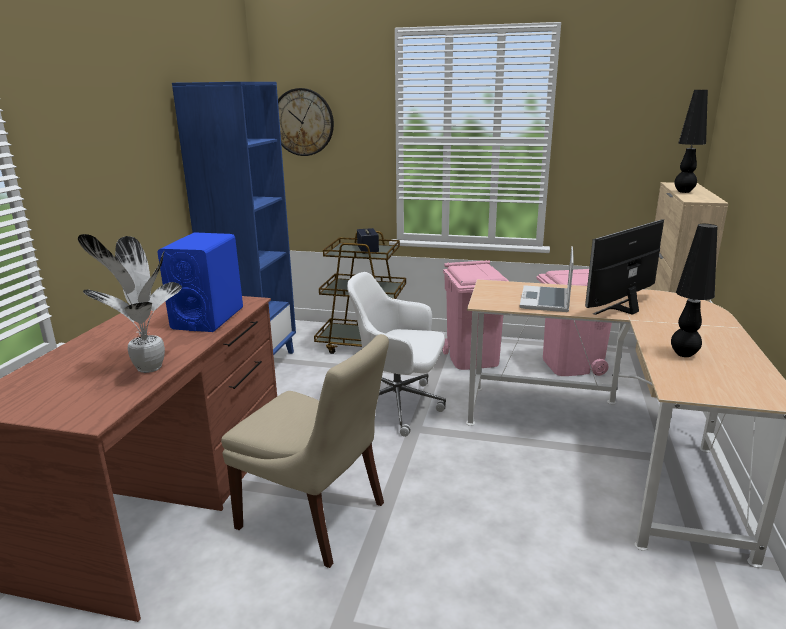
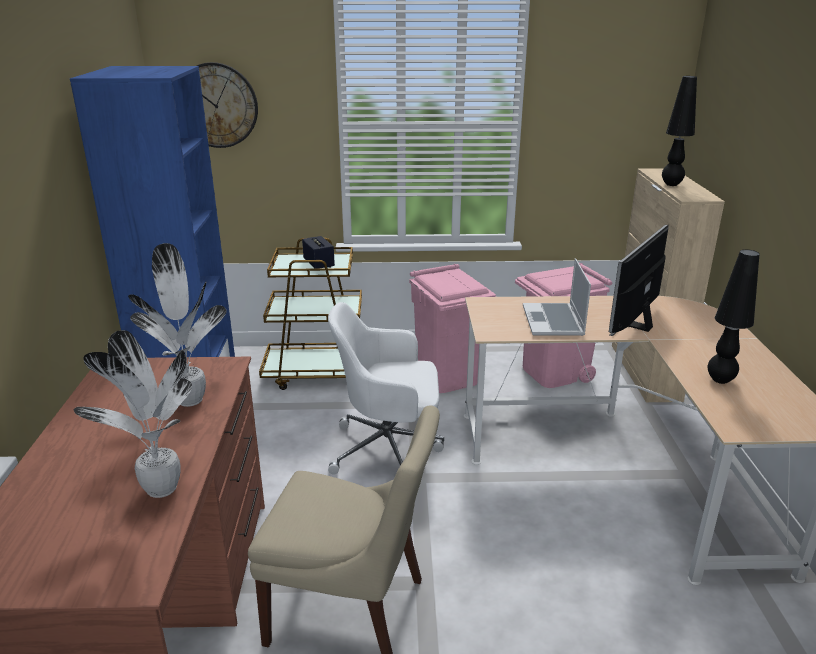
camera: 15 degrees left, 5 degrees up
blue speaker [157,232,243,332] -> potted plant [128,243,227,407]

